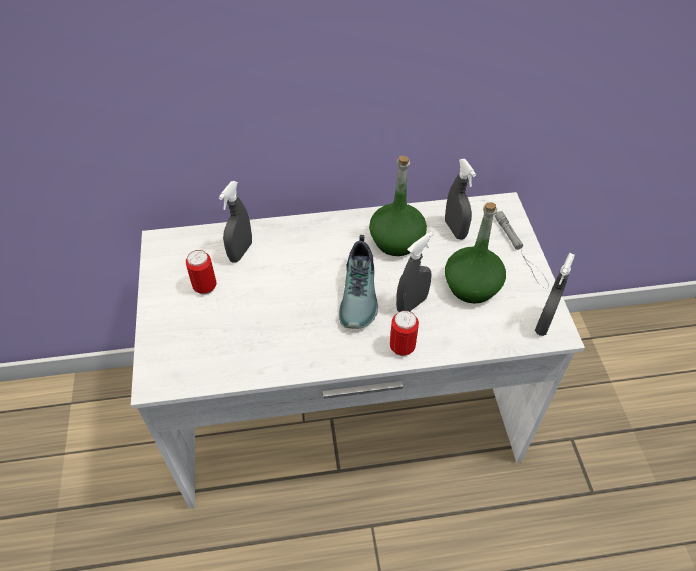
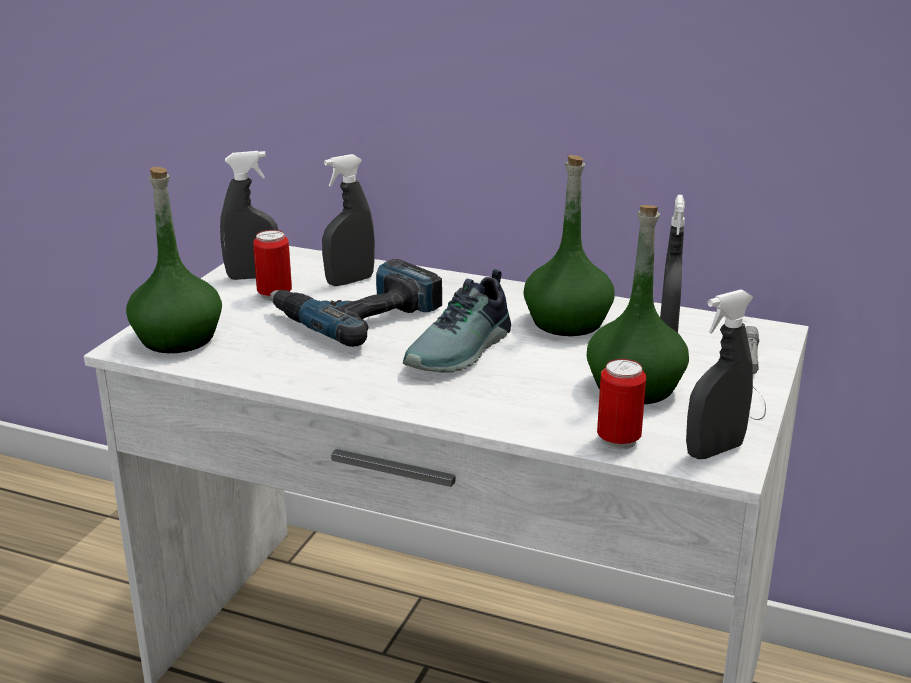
camera: 30 degrees right, 25 degrees down
can [390,311,419,356] -> can moved to [597,359,646,450]
grey spray bottle [396,232,433,312] -> grey spray bottle moved to [220,151,278,280]
none -> green bottle [126,167,222,353]
none -> power drill [270,259,442,347]

